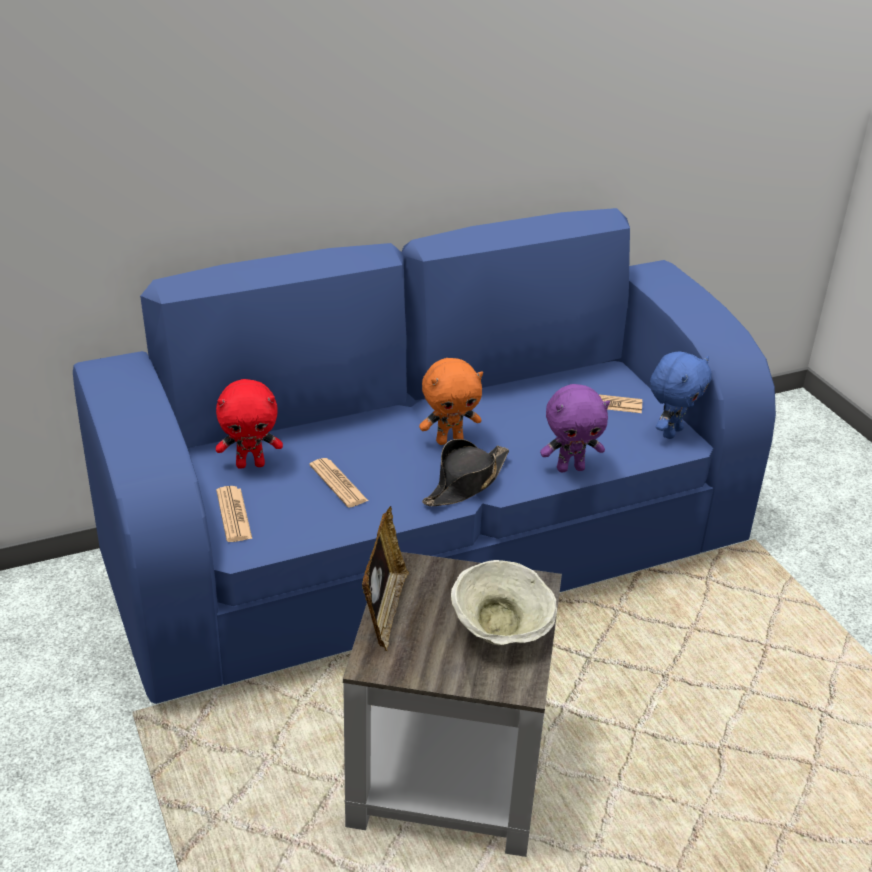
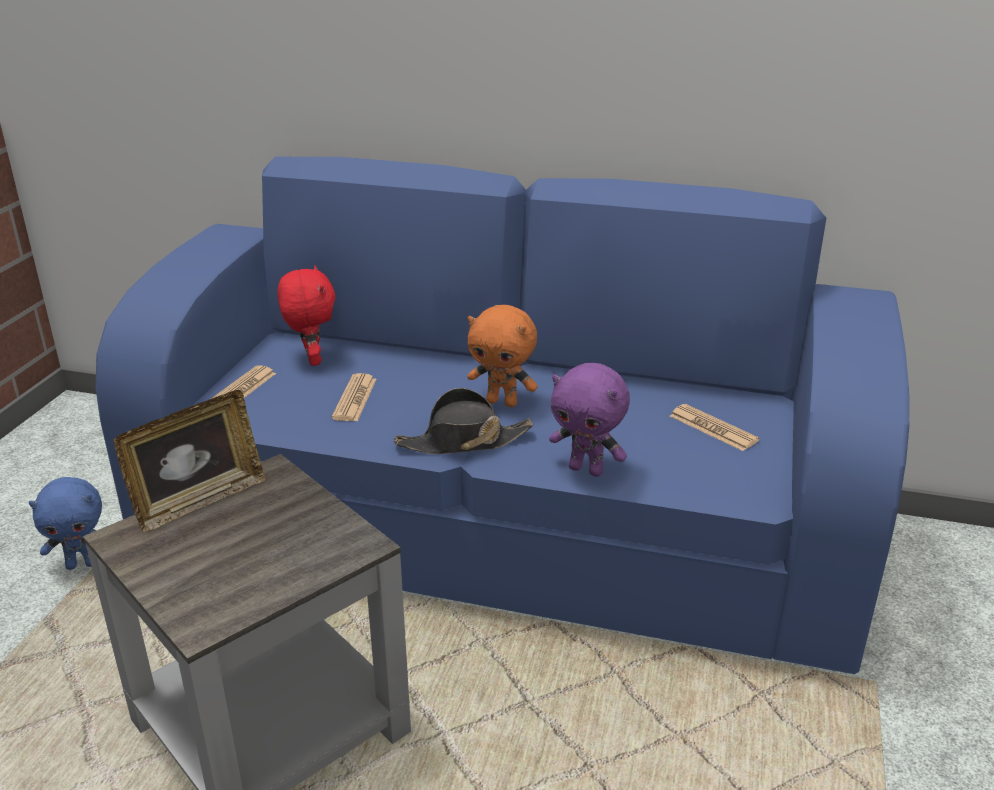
camera: 40 degrees right, 5 degrees down
red plush toy [216,379,283,469] -> red plush toy turned 135 degrees counterclockwise [277,265,336,366]
beige bowl [451,560,557,645] -> none
blue plush toy [650,352,711,439] -> blue plush toy moved to [28,477,102,570]

